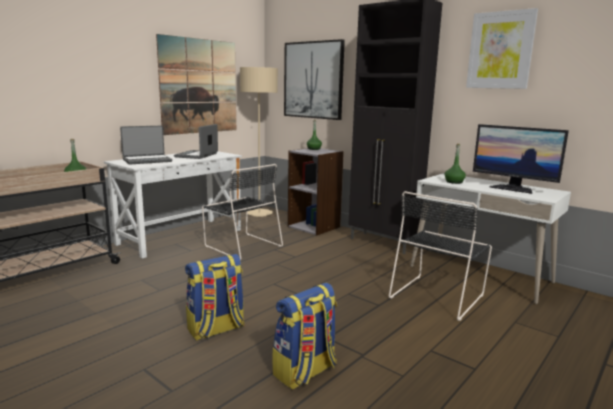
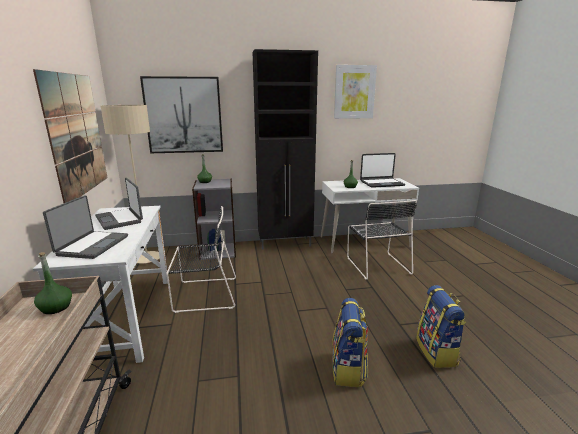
camera: 50 degrees left, 5 degrees up
monitor [473,124,569,194] -> laptop [360,153,405,188]

